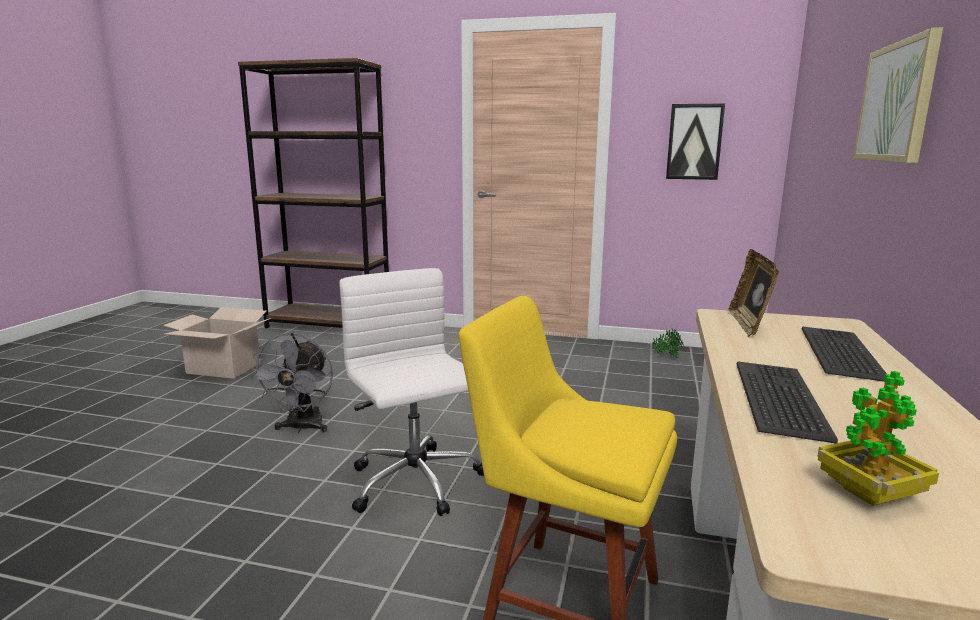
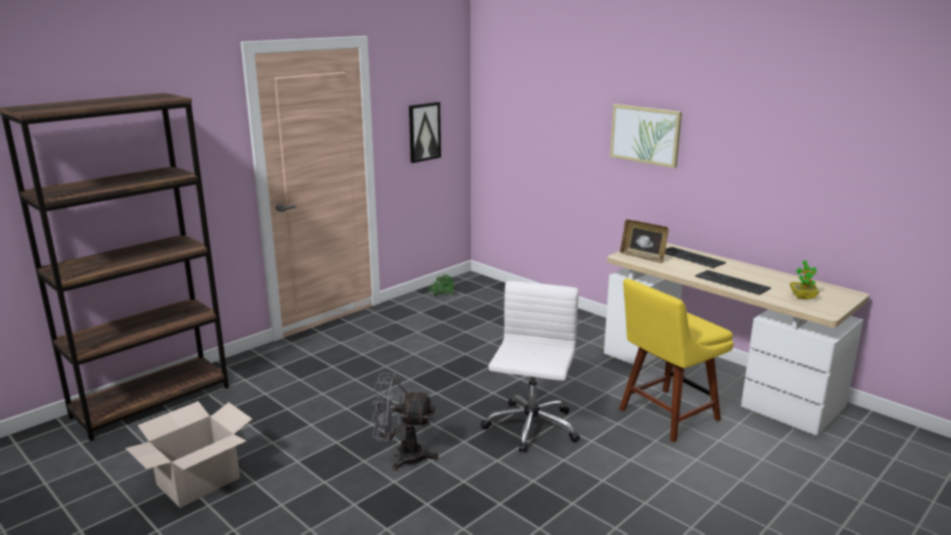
camera: 60 degrees left, 5 degrees up
grey fan [249,333,333,433] -> grey fan turned 150 degrees clockwise [371,373,438,471]
white office chair [339,268,484,516] -> white office chair turned 105 degrees clockwise [481,281,580,453]

